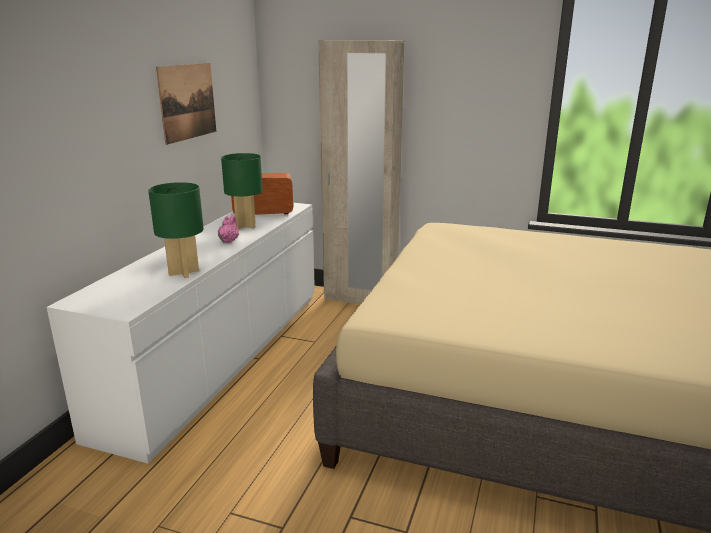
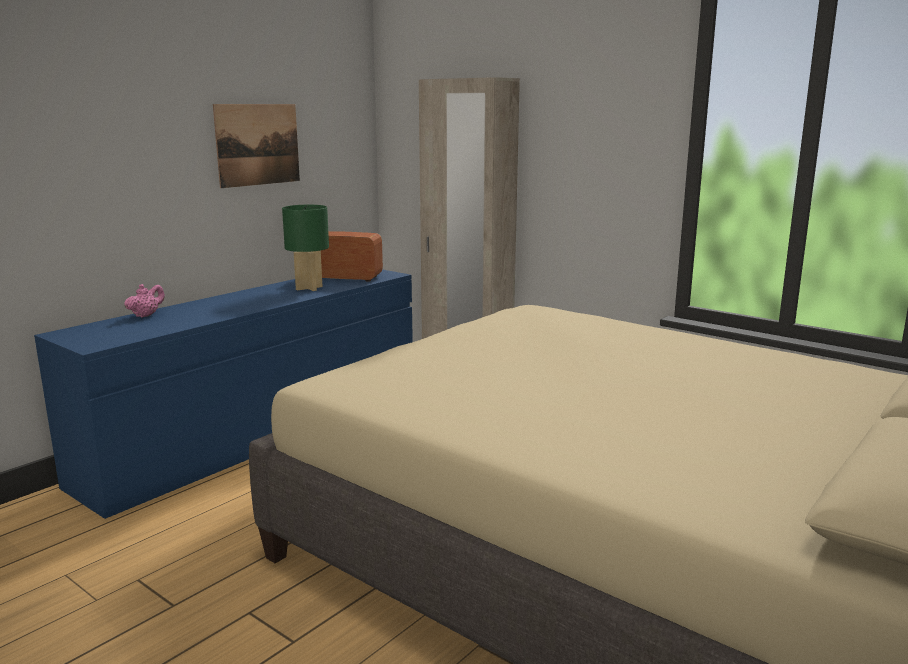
camera: 20 degrees right, 5 degrees down
white dresser [47,203,315,463] -> blue dresser [34,269,413,519]
green table lamp [148,182,204,278] -> none
pink teapot [218,215,239,243] -> pink teapot moved to [124,284,165,318]

